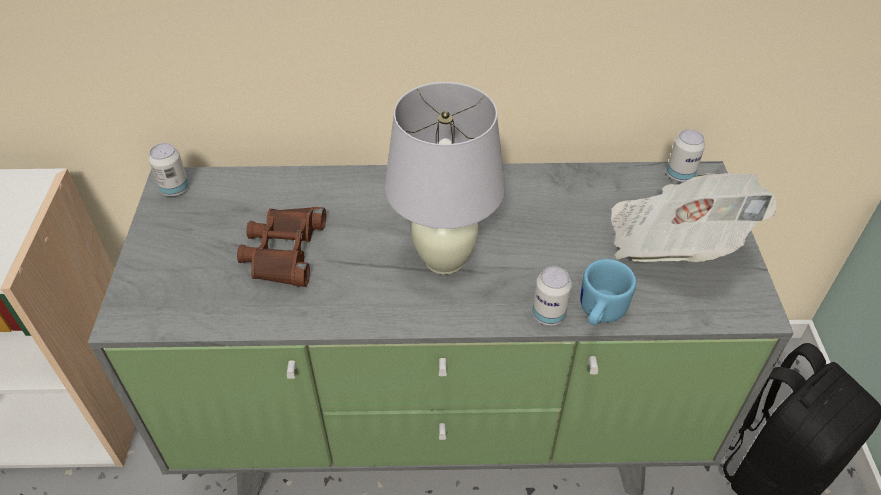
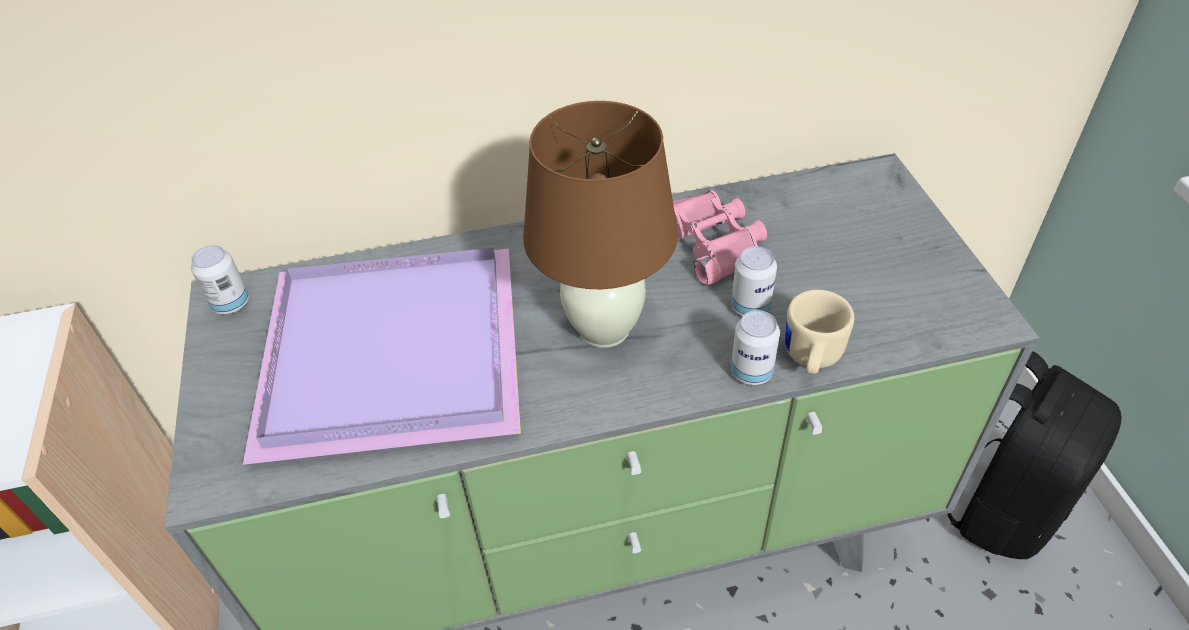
camera: 10 degrees left, 0 degrees up
brown binoculars [237,207,326,287] -> purple tray [243,248,521,465]
white table lamp [385,82,506,275] -> brown table lamp [523,101,678,348]
blue mug [580,259,636,325] -> beige mug [785,290,854,374]
newspaper [611,173,777,262] -> none
can [667,129,705,182] -> can moved to [731,246,777,316]
none -> pink binoculars [673,190,767,286]

